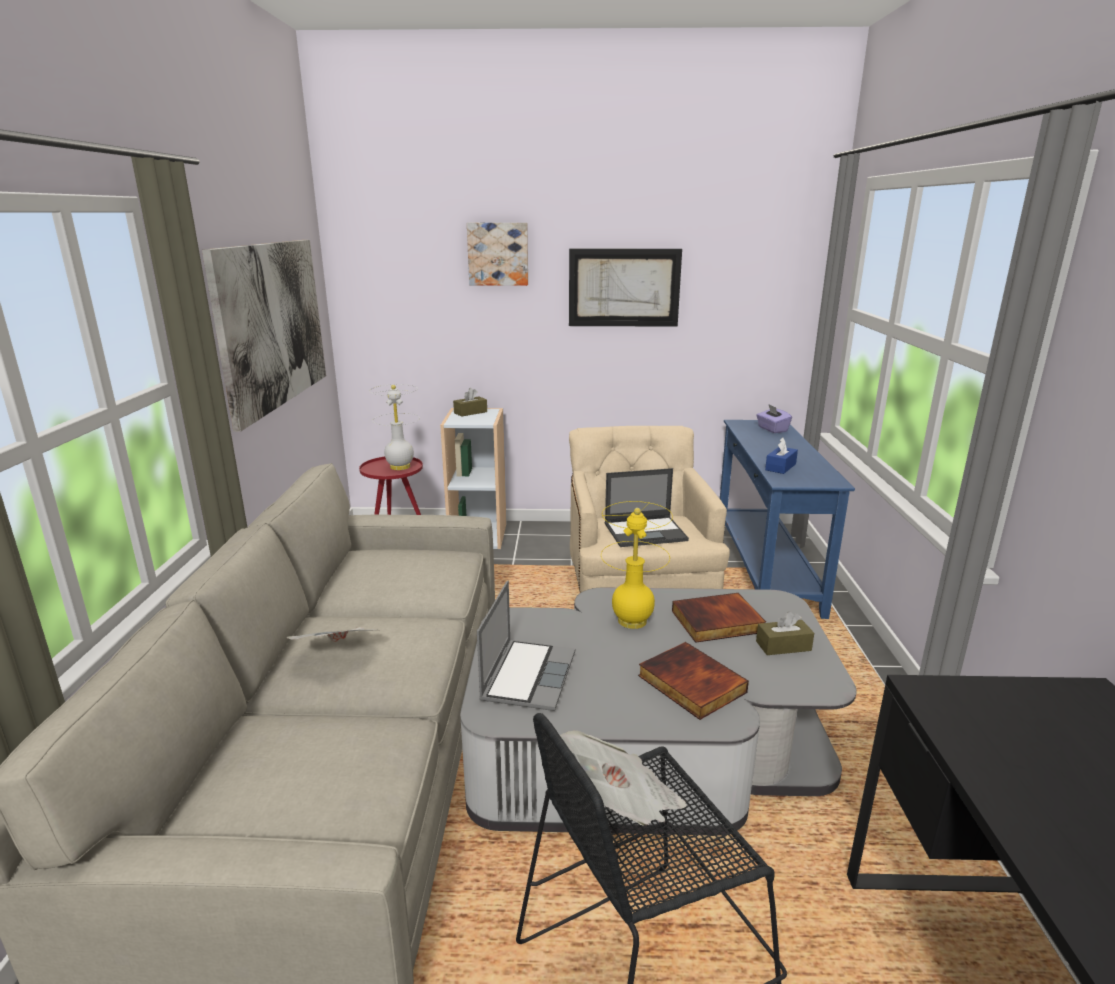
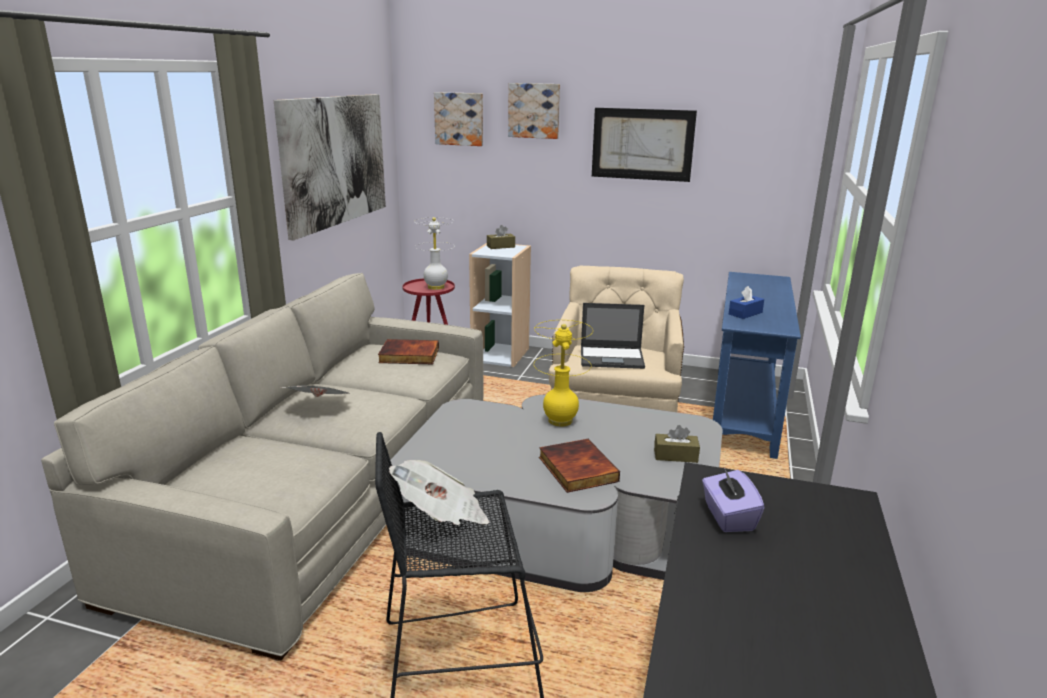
camera: 15 degrees right, 0 degrees up
laptop [477,581,575,711] -> none
book [672,593,766,643] -> book moved to [378,339,439,364]
purple tissue box [756,405,792,433] -> purple tissue box moved to [702,467,765,532]
none -> picture [434,92,483,146]

